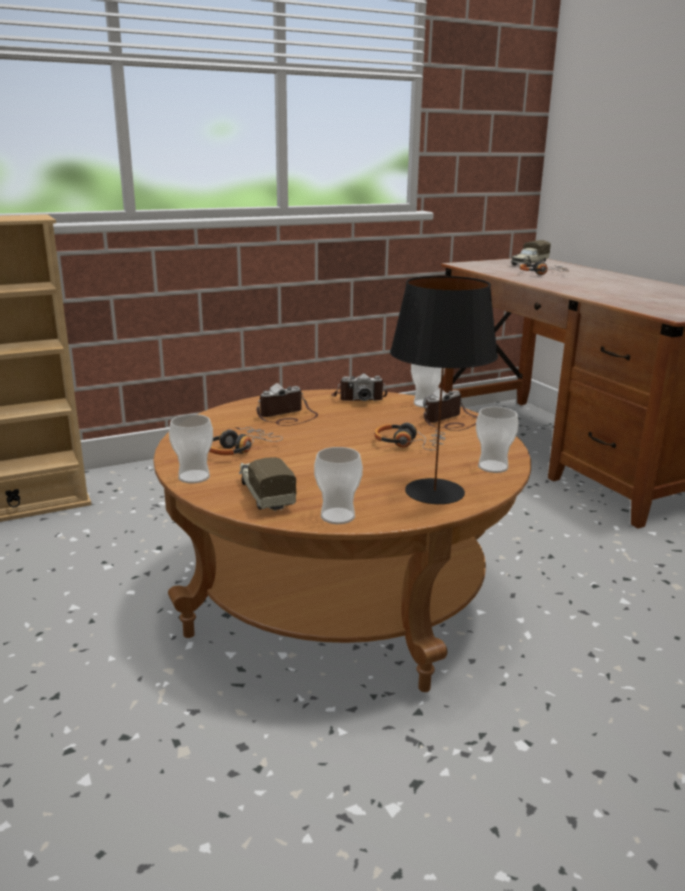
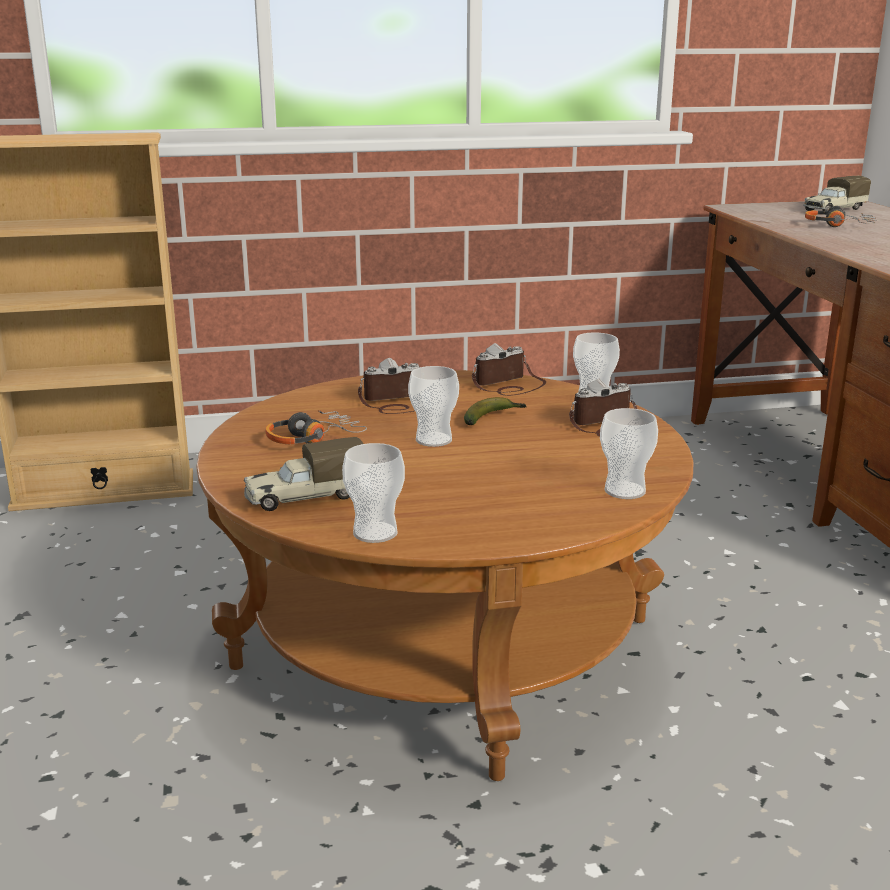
camera: 15 degrees right, 0 degrees up
cup [169,414,213,483] -> cup moved to [408,366,459,447]
toy truck [239,457,296,512] -> toy truck turned 105 degrees counterclockwise [244,437,363,511]
camera [331,374,387,401] -> camera turned 135 degrees clockwise [472,343,546,396]
headphones [374,422,446,450] -> none
black table lamp [390,276,498,504] -> none
none -> banana [464,397,526,425]

